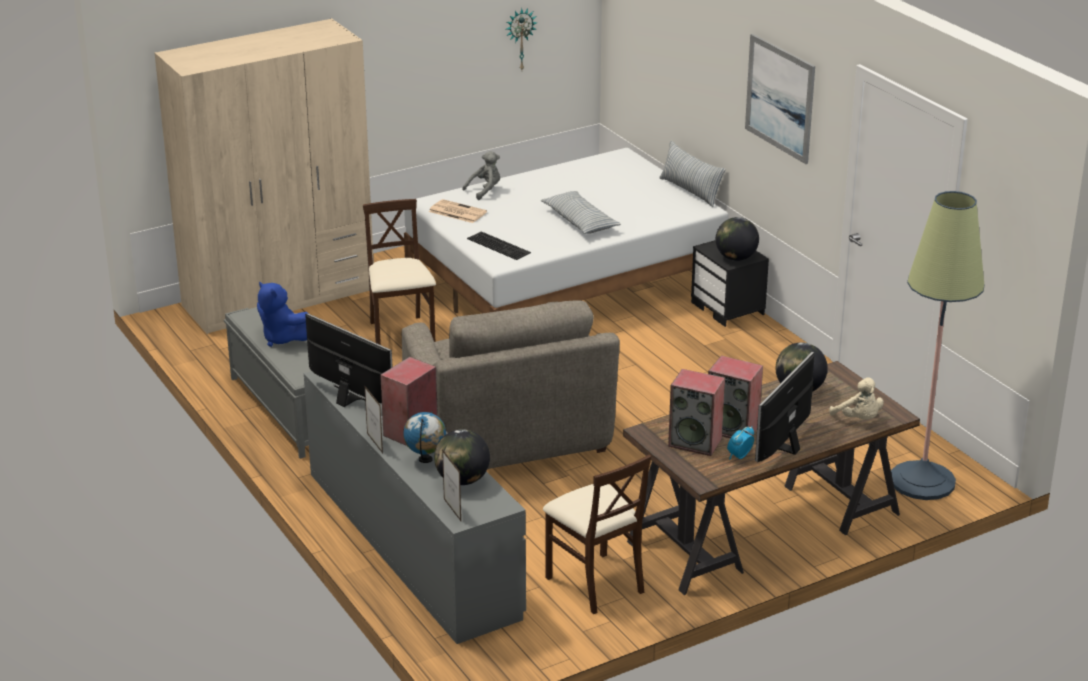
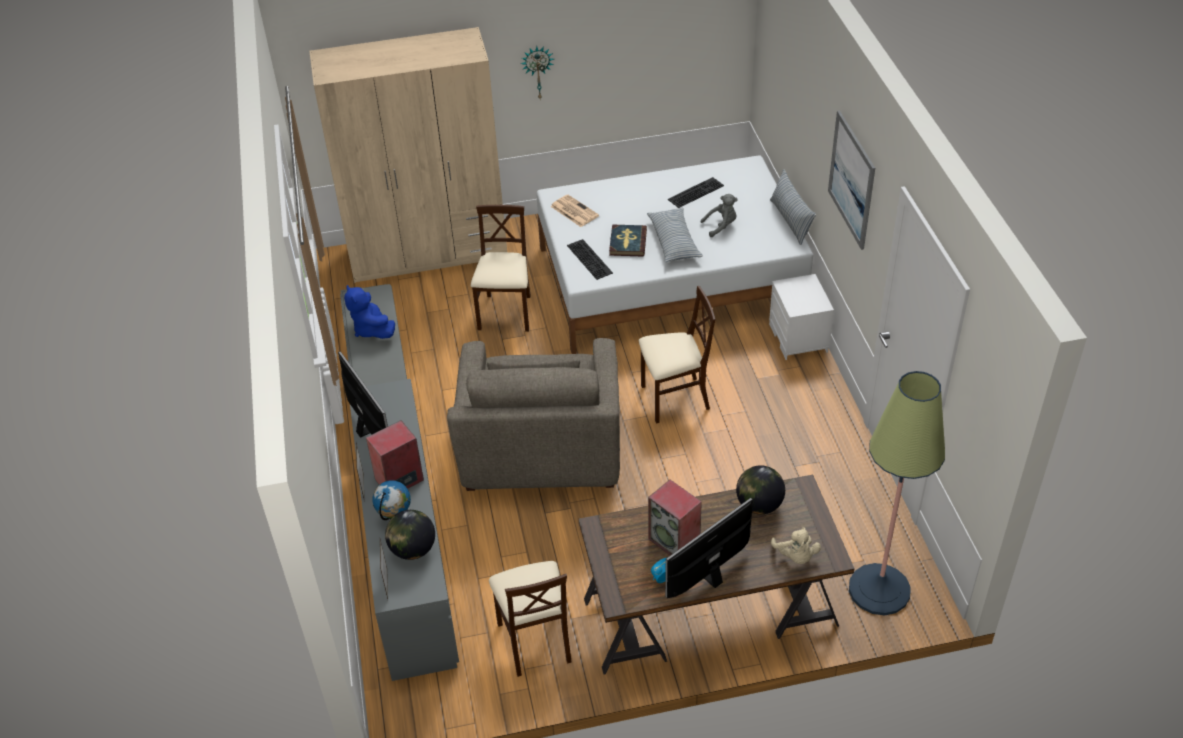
camera: 20 degrees right, 15 degrees up
grey plush toy [462,151,500,200] -> grey plush toy moved to [700,194,738,237]
wall clock [506,8,538,70] -> wall clock moved to [521,46,554,99]
speaker [668,369,725,456] -> none
black nightstand [691,240,769,327] -> white nightstand [769,274,834,360]
globe [716,217,759,261] -> none
none -> book [609,225,647,257]
none -> beige chair [639,286,715,423]
none -> keyboard [668,177,724,208]

